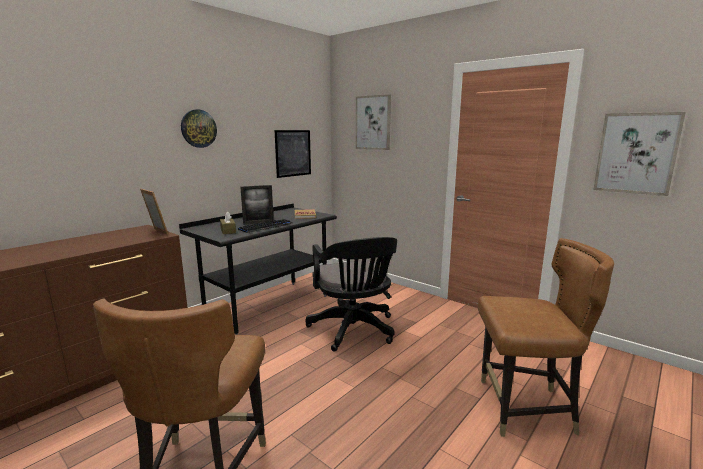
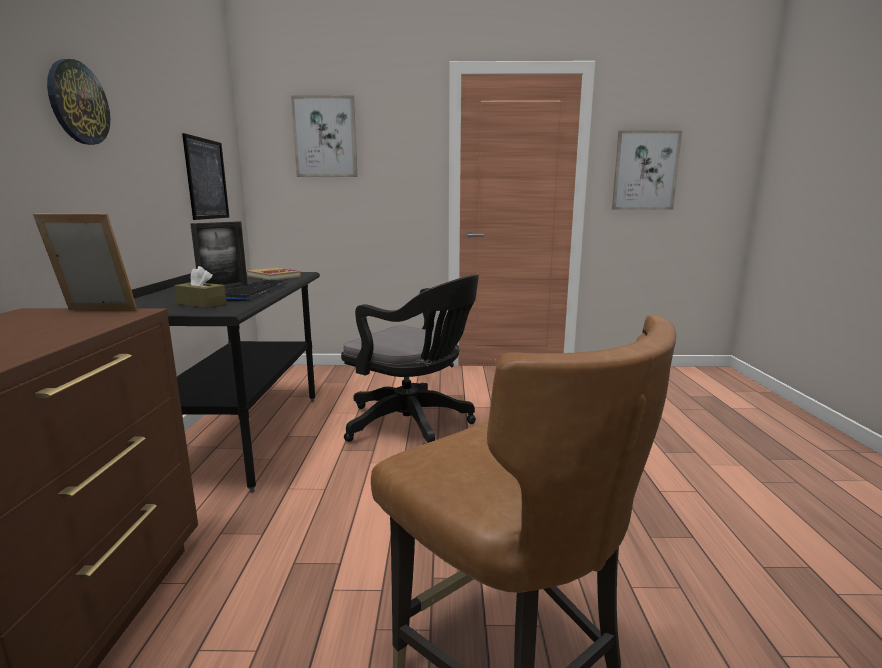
camera: 40 degrees left, 0 degrees up
brown chair [478,238,614,437] -> none

